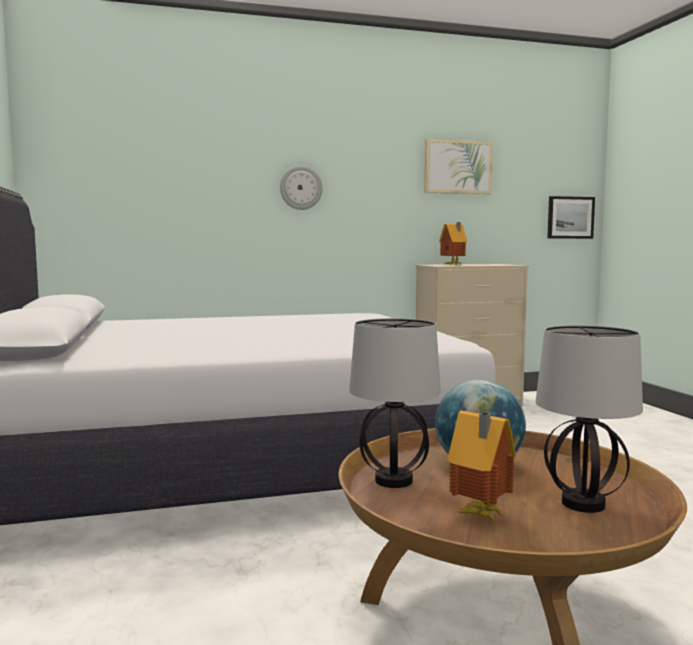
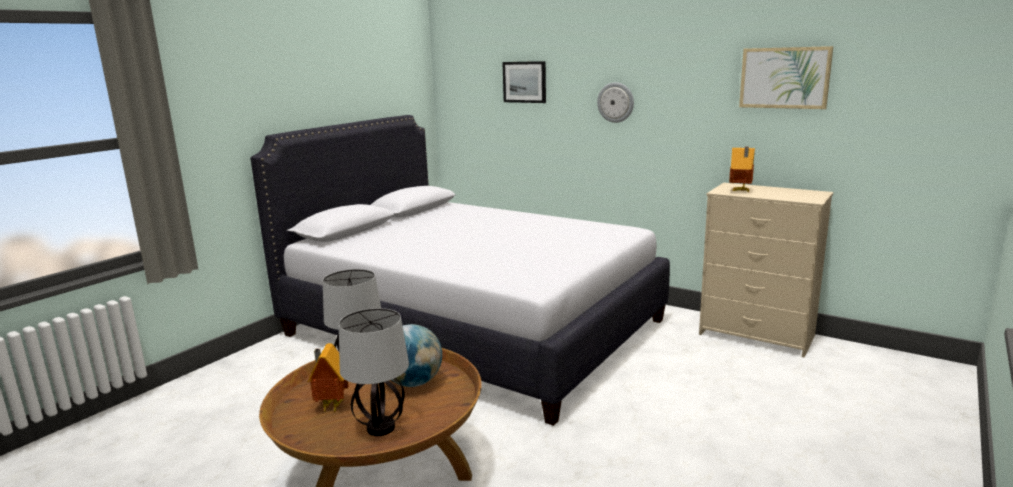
camera: 50 degrees right, 10 degrees up
picture [547,196,595,239] -> picture moved to [502,61,546,103]

